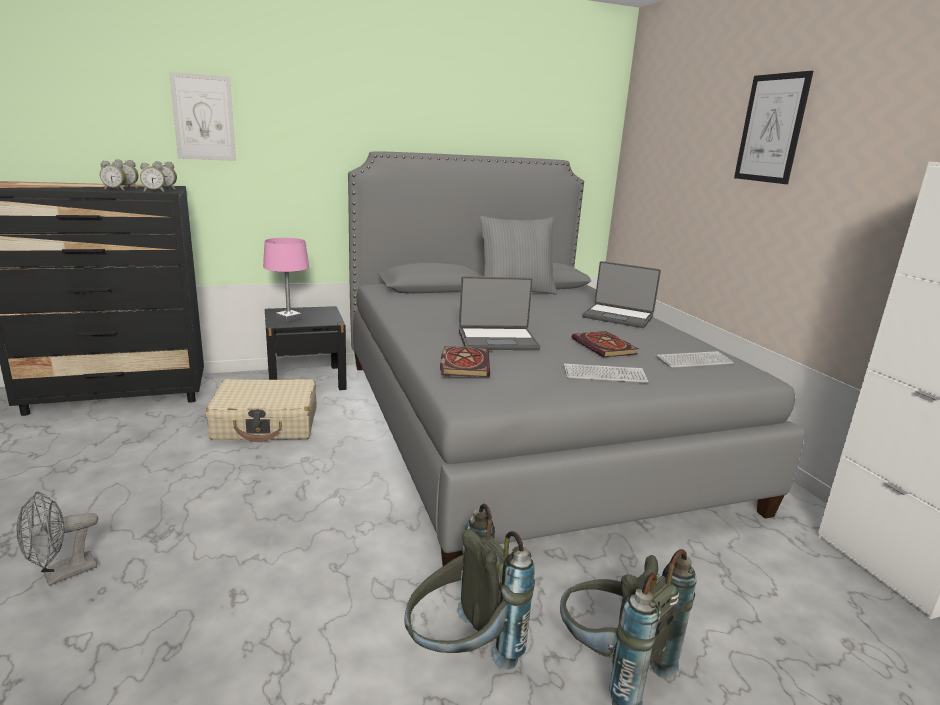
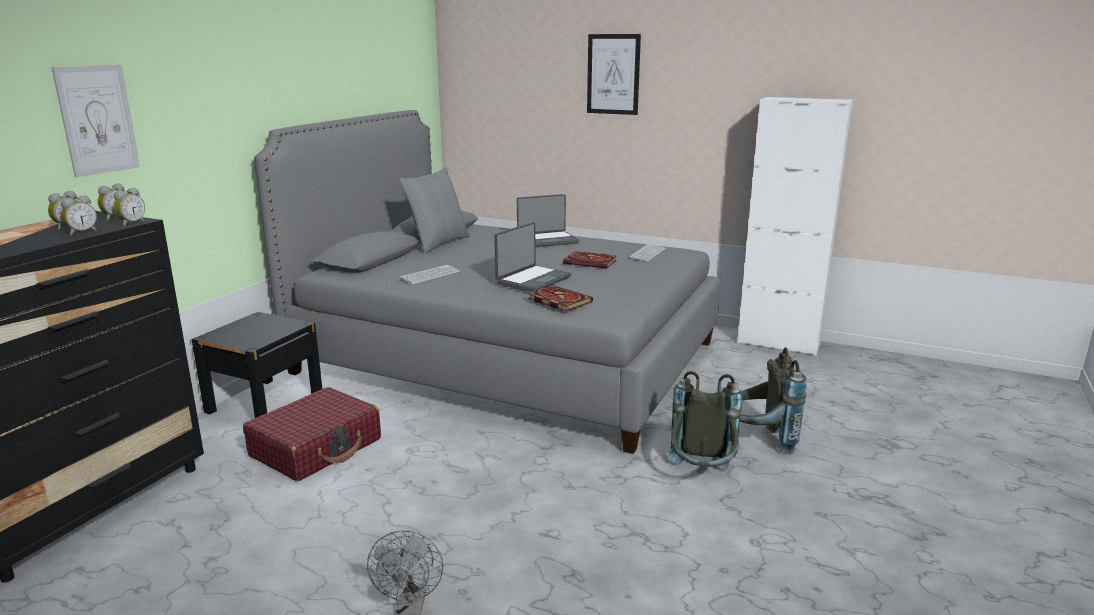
camera: 45 degrees left, 0 degrees up
beige suitcase [206,379,317,442] -> red suitcase [243,387,381,481]
pink table lamp [263,238,309,323] -> none
keyboard [564,364,649,383] -> keyboard moved to [400,265,460,284]

